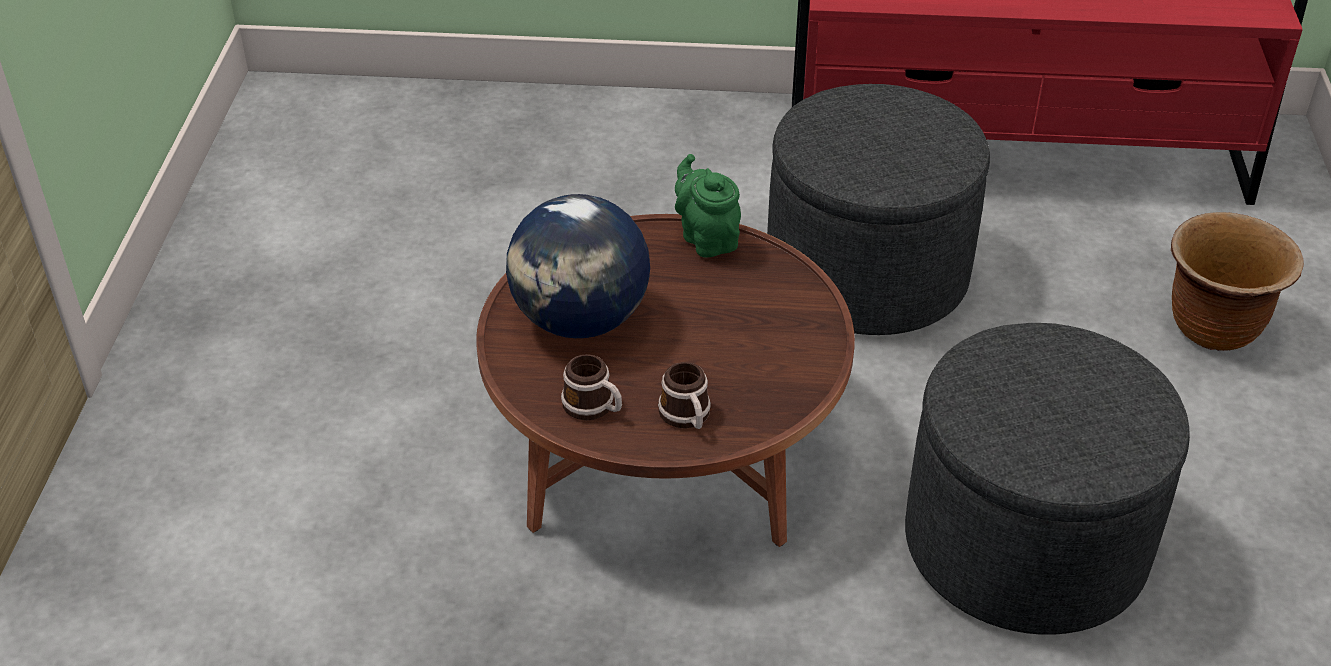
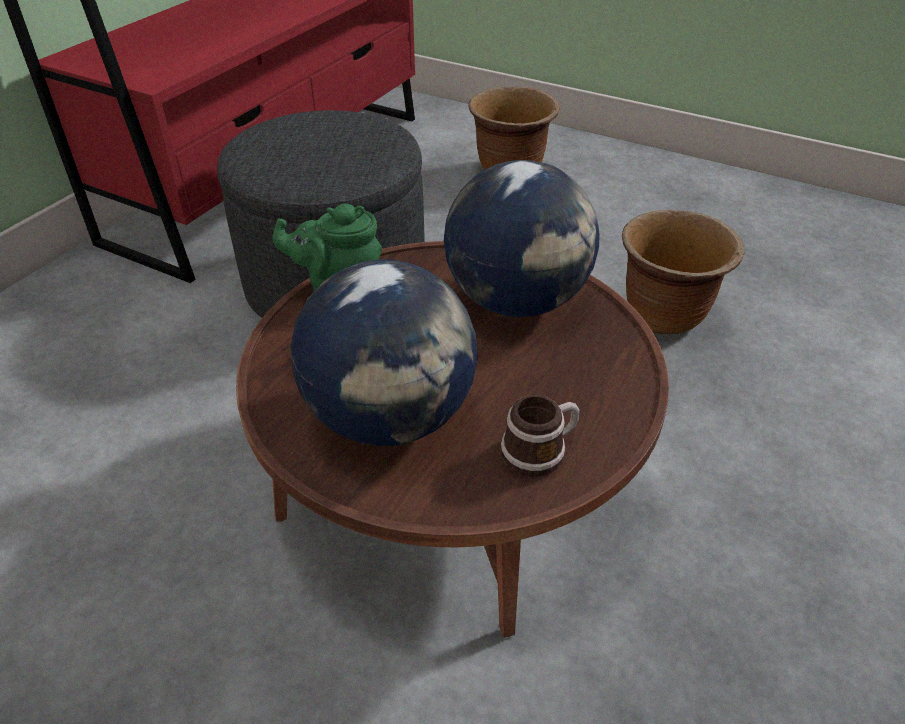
camera: 65 degrees left, 0 degrees up
mug [658,362,711,429] -> none
grey ottoman [905,323,1190,635] -> brown planter [622,210,744,334]
none -> globe [444,160,600,317]

